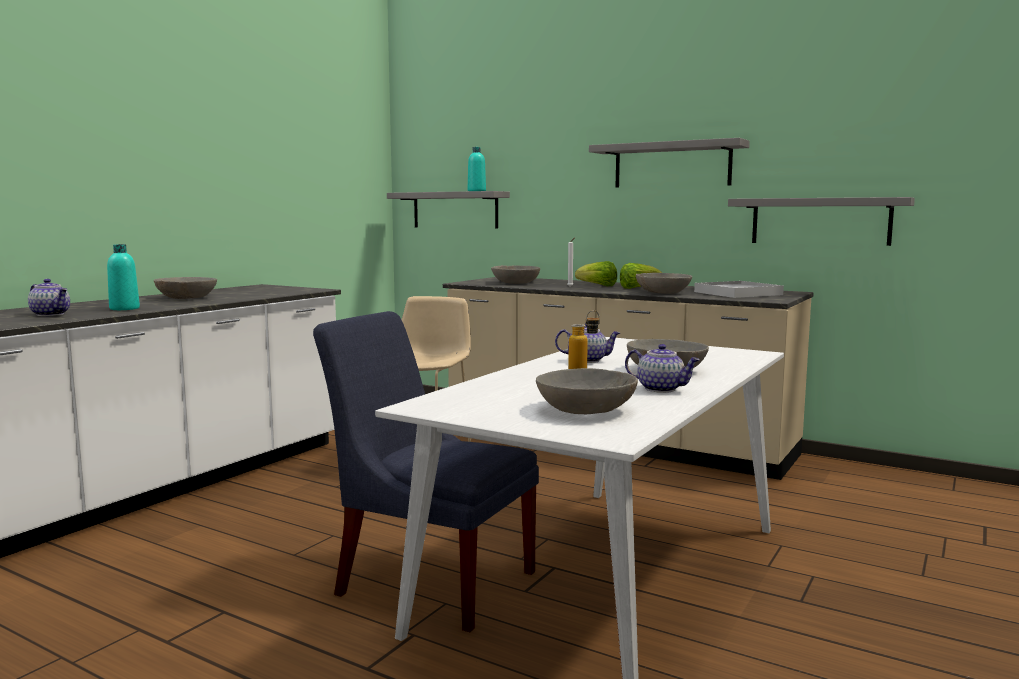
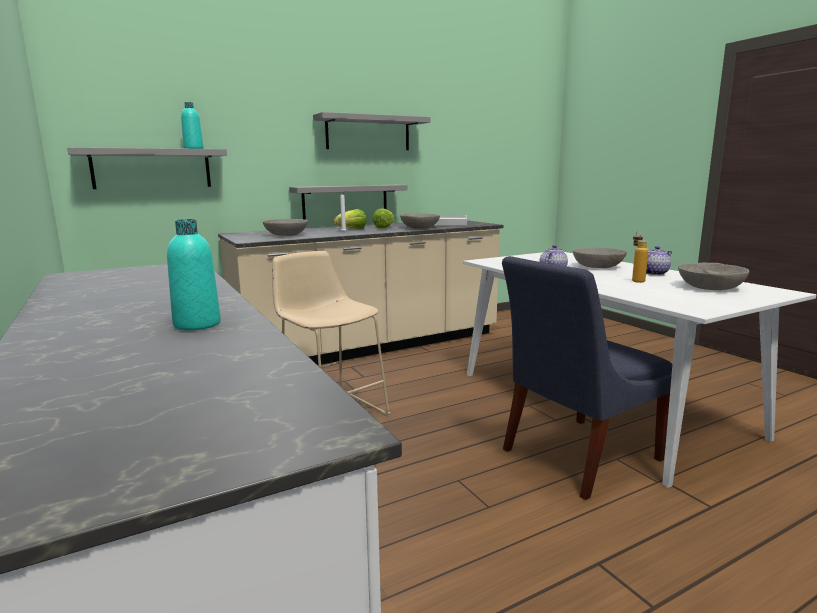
camera: 60 degrees left, 5 degrees up
teapot [28,279,70,316] -> none
grey bowl [154,277,217,299] -> none
grey shelf [728,197,915,246] -> grey shelf moved to [289,185,407,219]

